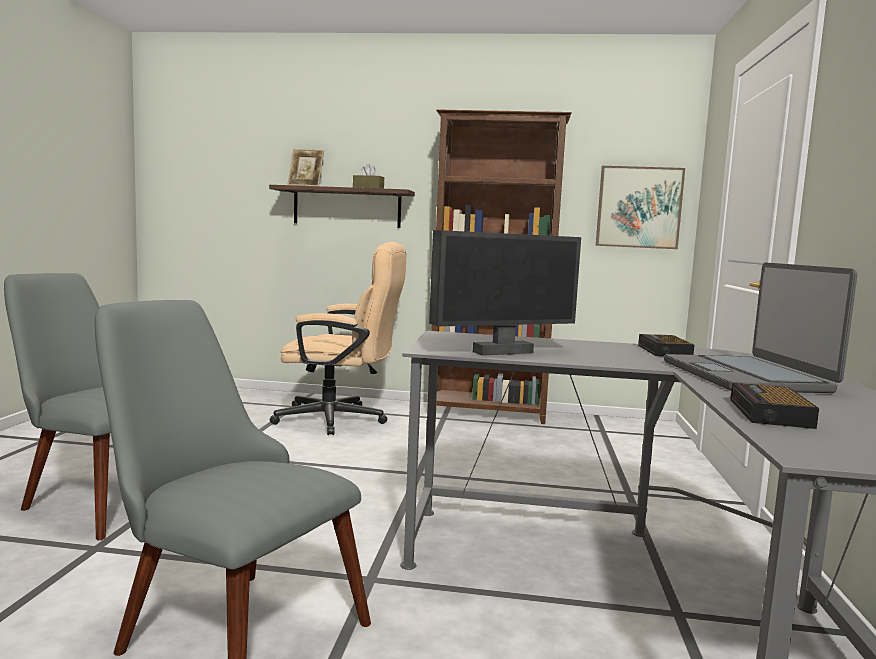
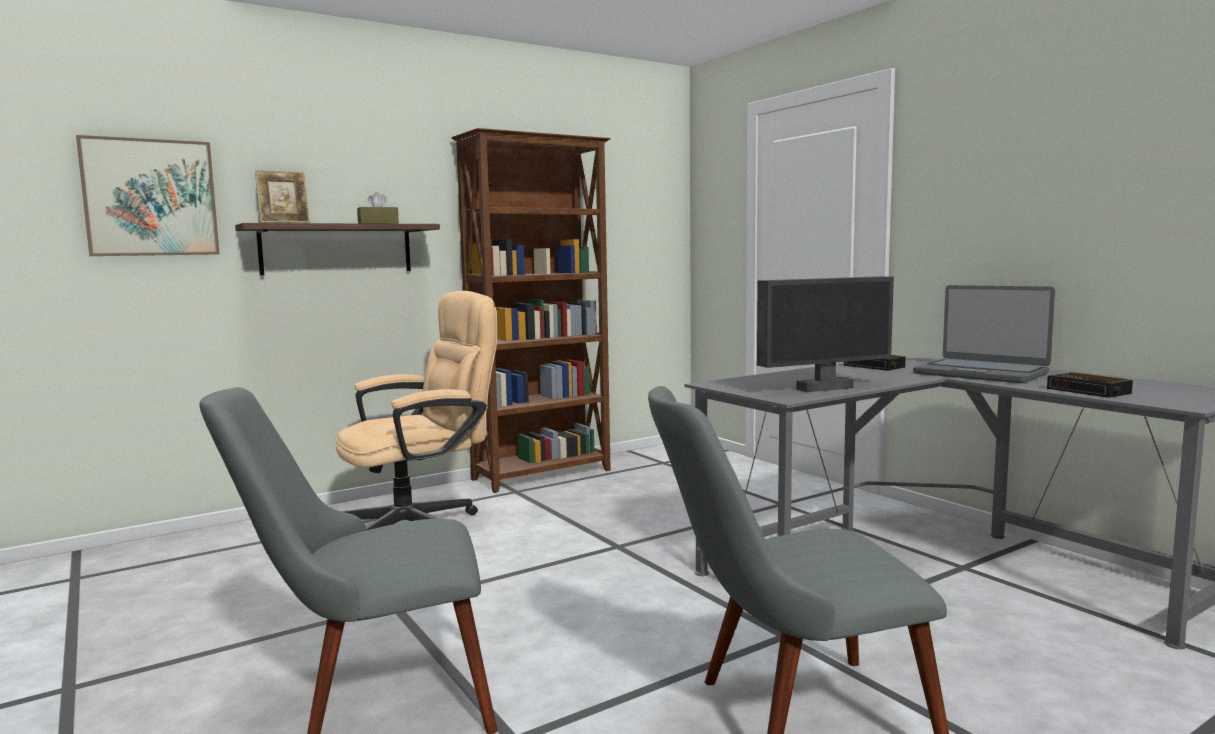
camera: 40 degrees left, 0 degrees up
monitor [429,230,581,356] -> monitor turned 45 degrees clockwise [757,276,894,392]
picture [596,166,685,249] -> picture moved to [76,135,220,256]

